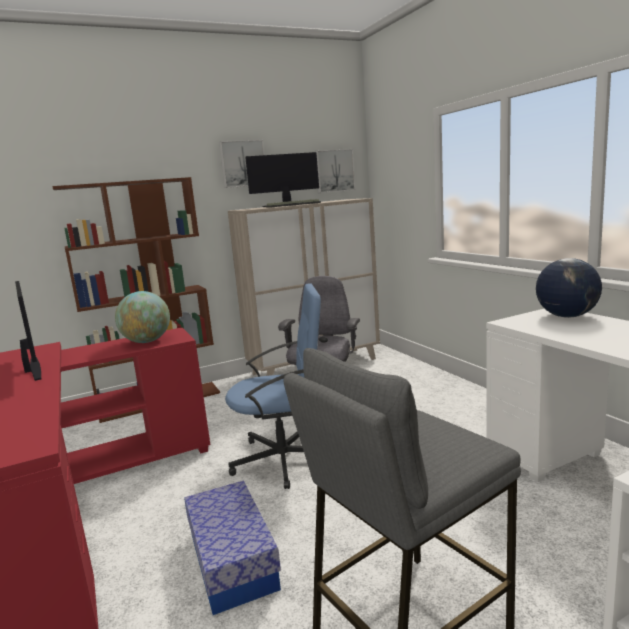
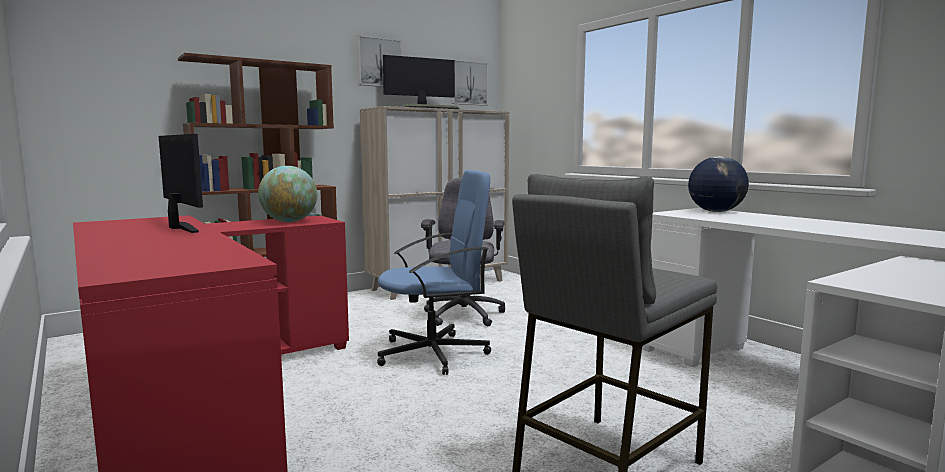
camera: 10 degrees left, 5 degrees down
storage box [184,480,281,615] -> none

